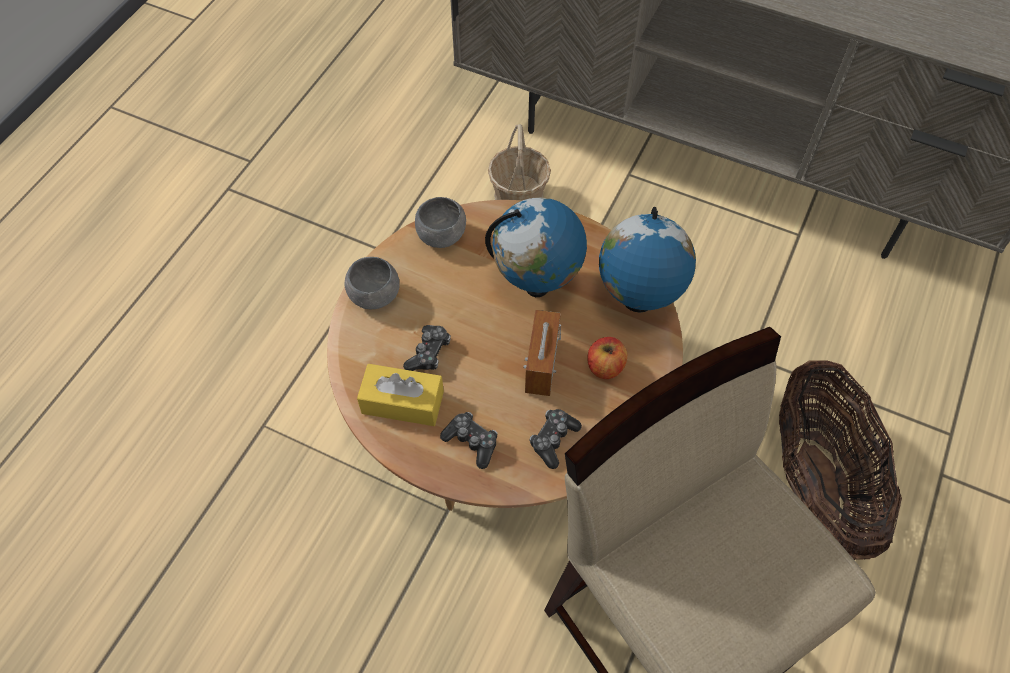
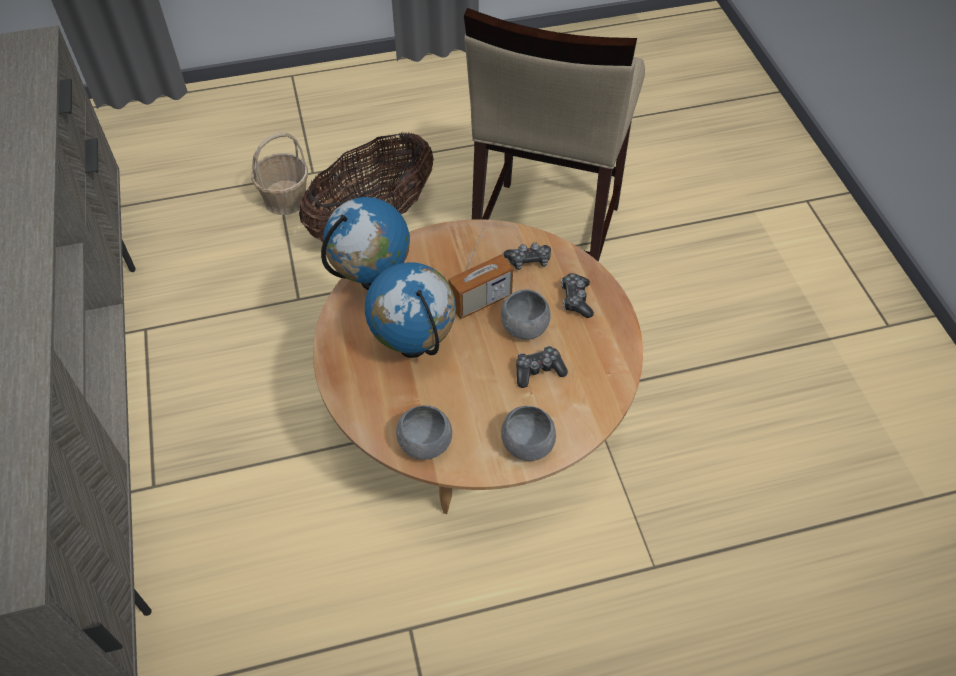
camera: 130 degrees left, 5 degrees down
yellow tissue box [357,364,444,426] -> none
basket [488,124,551,201] -> basket moved to [251,133,308,215]
apple [587,337,627,379] -> none
none -> grey bowl [501,289,551,340]

